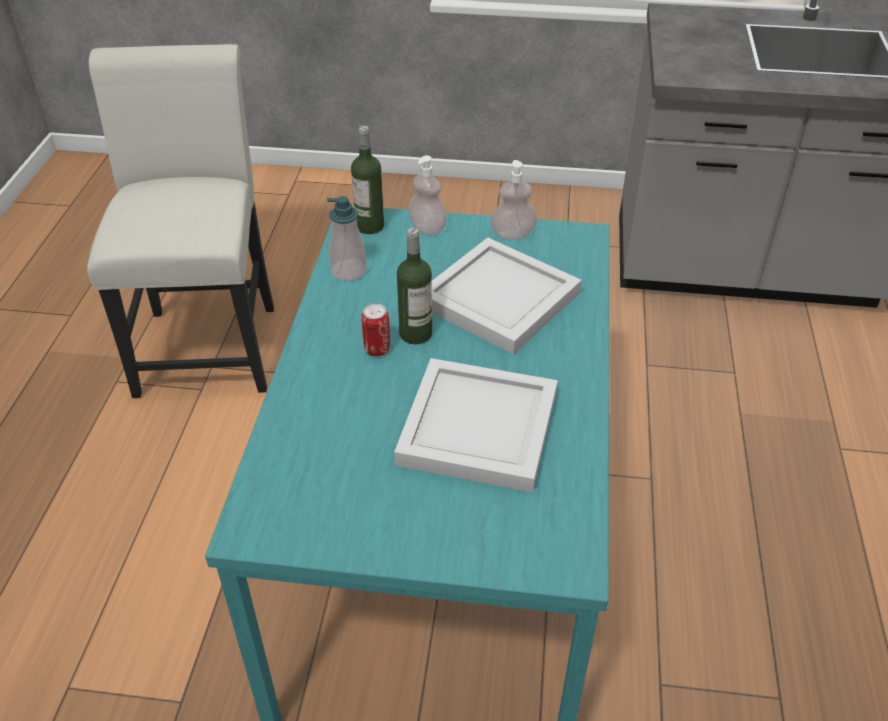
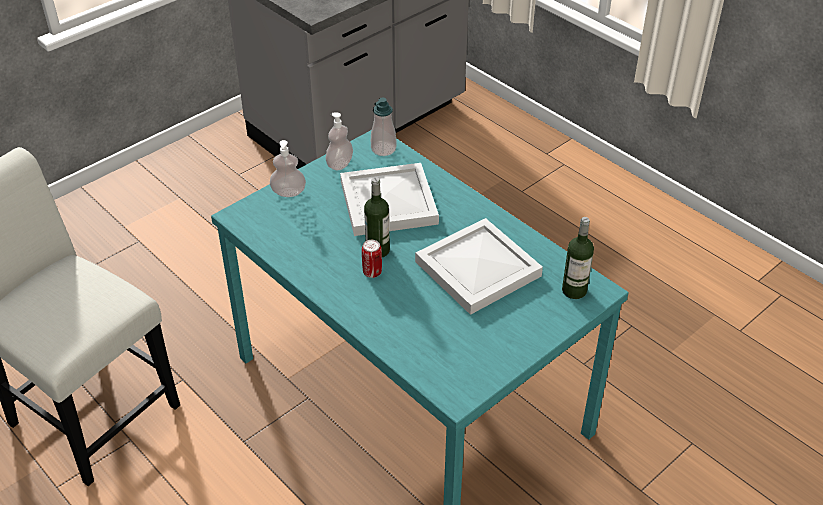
camera: 50 degrees left, 0 degrees up
soap dispenser [327,196,367,281] -> soap dispenser moved to [371,97,396,156]
bottle [351,126,384,234] -> bottle moved to [562,217,594,299]

